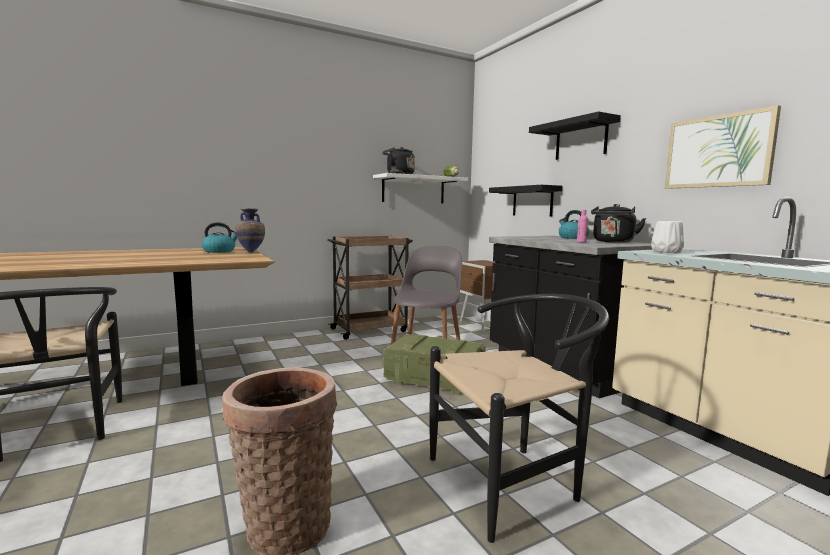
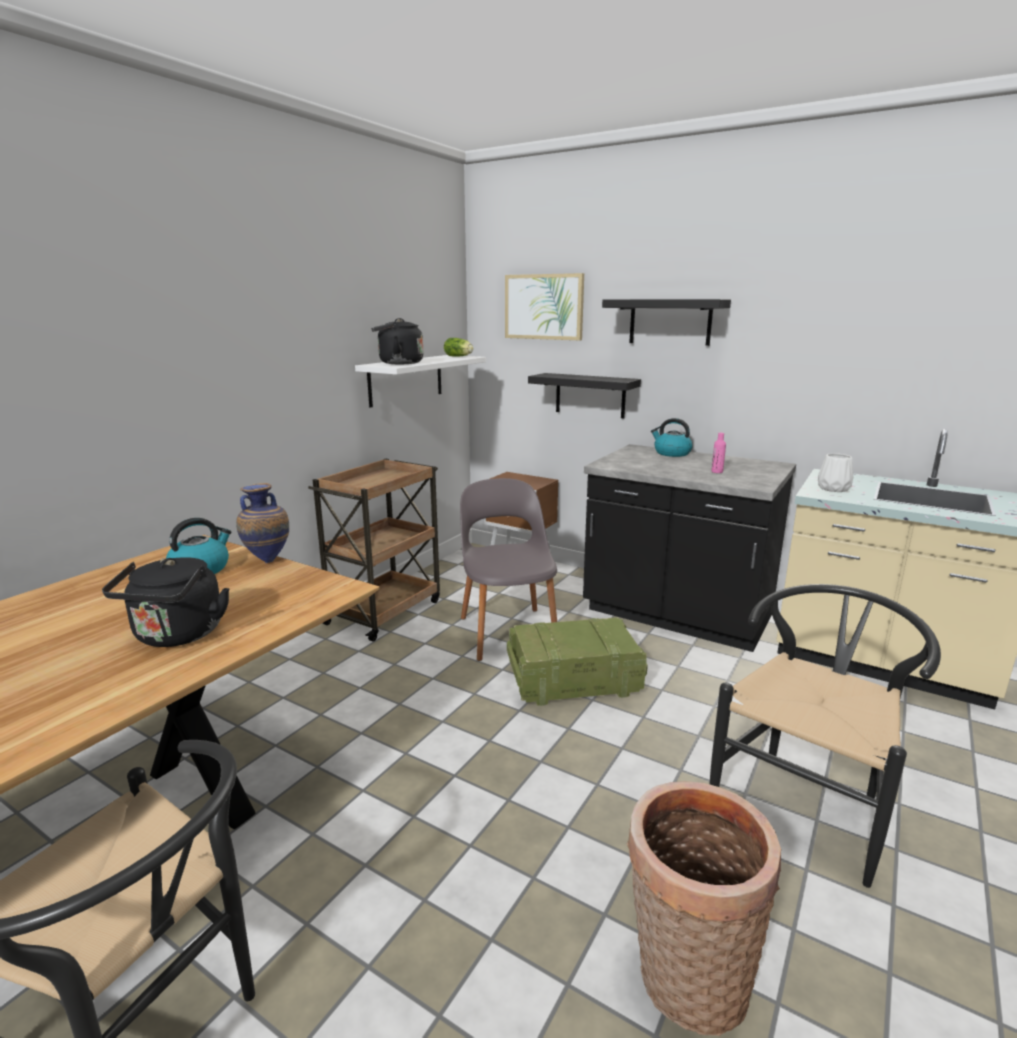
camera: 30 degrees left, 10 degrees up
black kettle [591,204,646,243] -> black kettle moved to [102,557,230,647]
picture [665,105,781,189] -> picture moved to [505,273,584,340]

